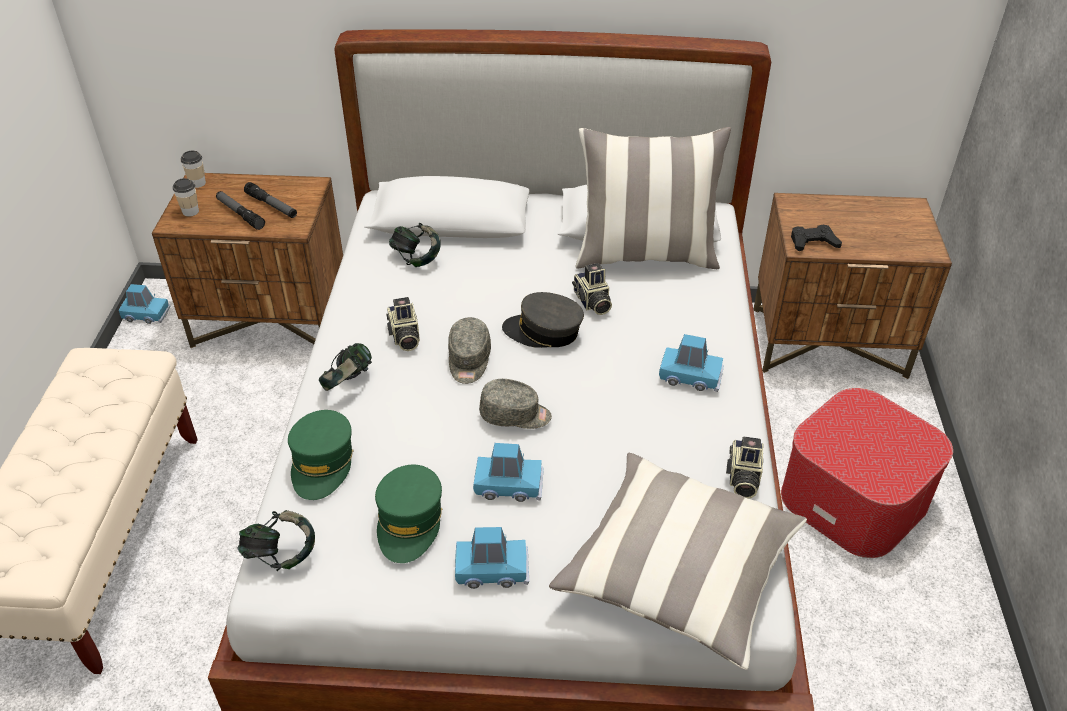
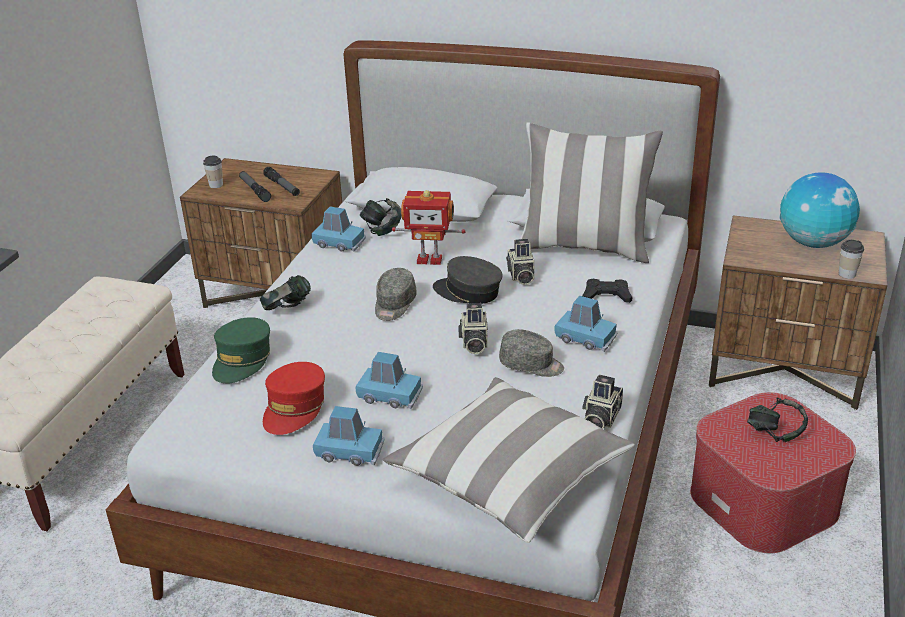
camera: 15 degrees right, 10 degrees down
blue toy car [119,284,170,324] -> blue toy car moved to [311,207,366,252]
cup [181,151,206,188] -> cup moved to [839,240,864,279]
headphones [238,510,315,571] -> headphones moved to [747,397,808,442]
green cap [375,465,442,563] -> red cap [263,362,325,435]
camera [386,297,420,351] -> camera moved to [458,303,488,354]
grey cap [479,379,552,429] -> grey cap moved to [499,329,564,377]
black game controller [791,225,842,251] -> black game controller moved to [582,279,632,303]
none -> toy robot [392,190,466,265]
none -> globe [779,172,860,248]

